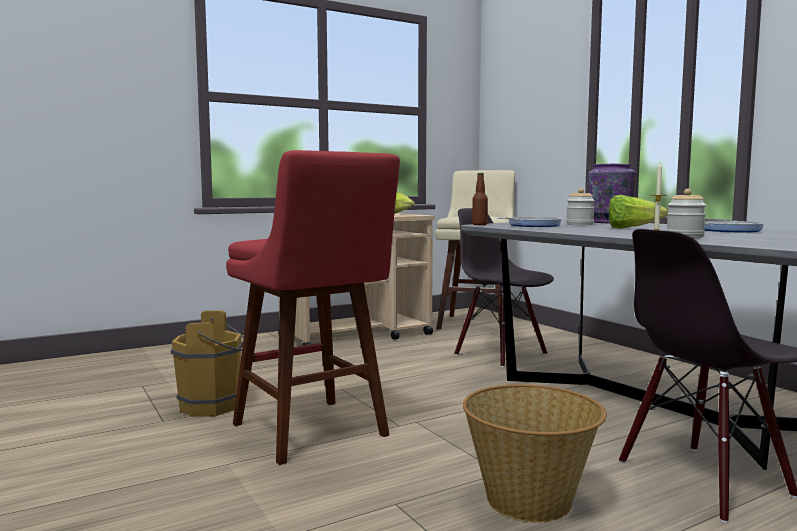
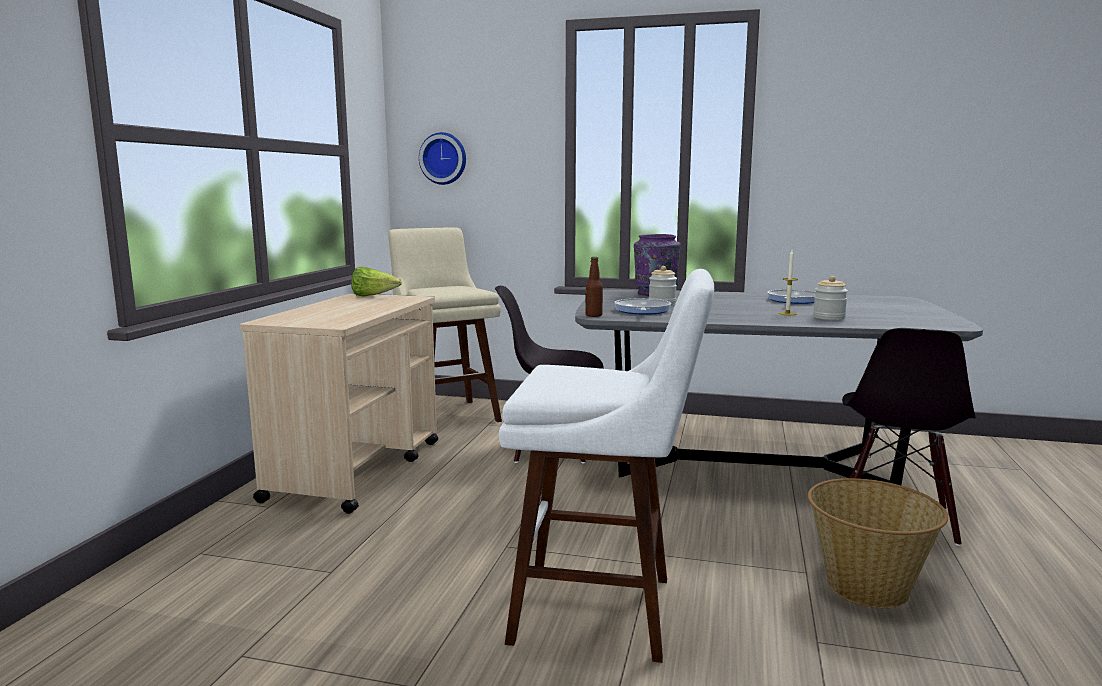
camera: 45 degrees left, 5 degrees up
brown bucket [171,310,244,417] -> none
red stool [226,150,400,465] -> white stool [499,269,714,663]
lettuce [609,195,668,229] -> none
none -> wall clock [419,132,466,185]

